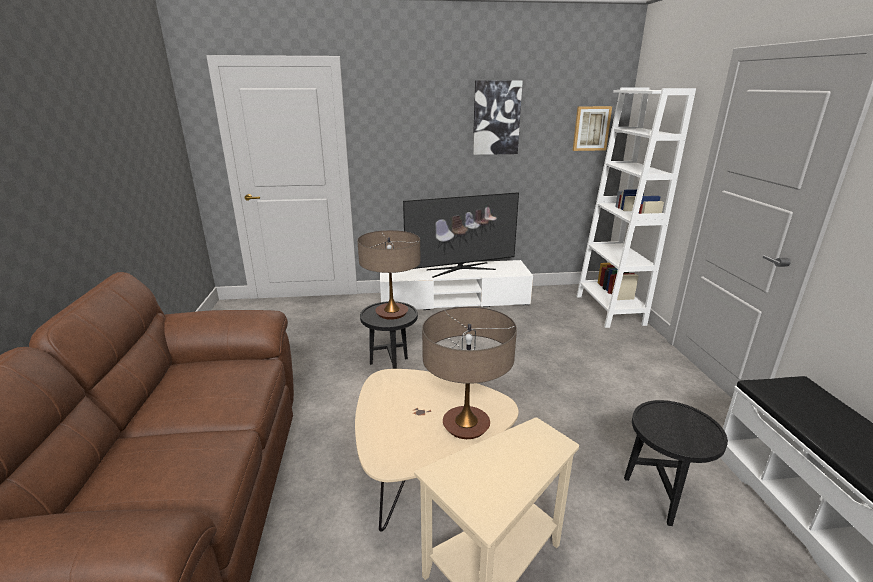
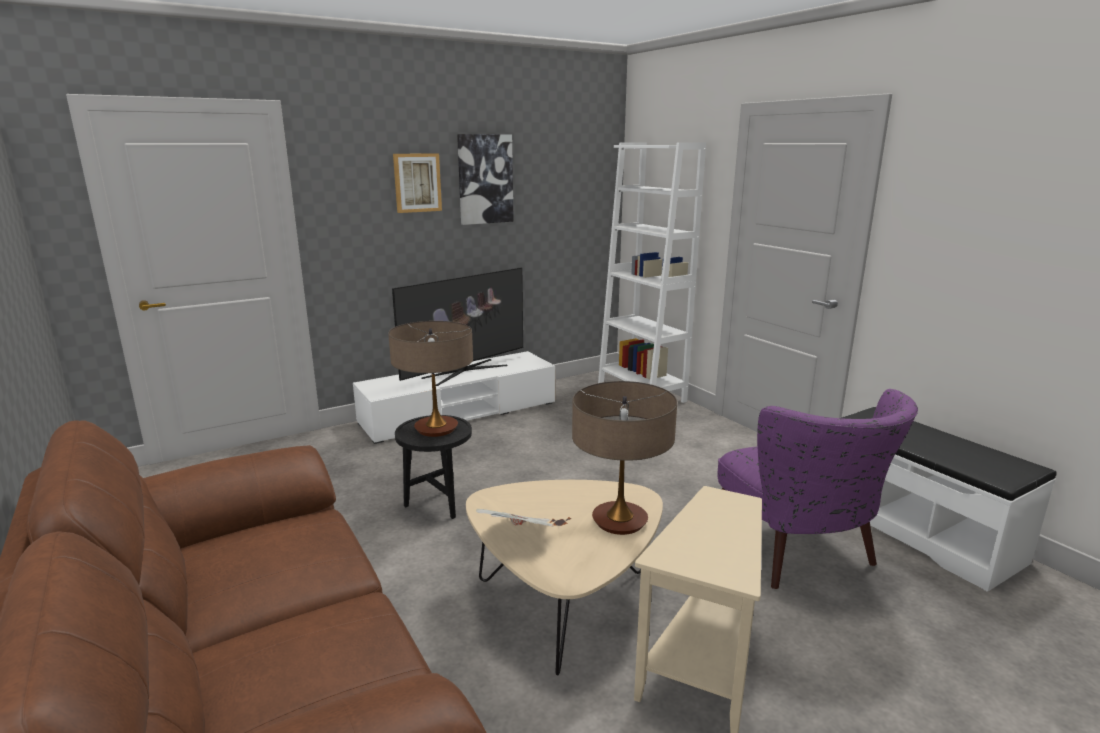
camera: 25 degrees left, 5 degrees down
picture [573,106,612,151] -> picture moved to [393,153,442,213]
black side table [624,400,728,526] -> purple armchair [718,389,918,589]
none -> newspaper [476,509,553,527]

